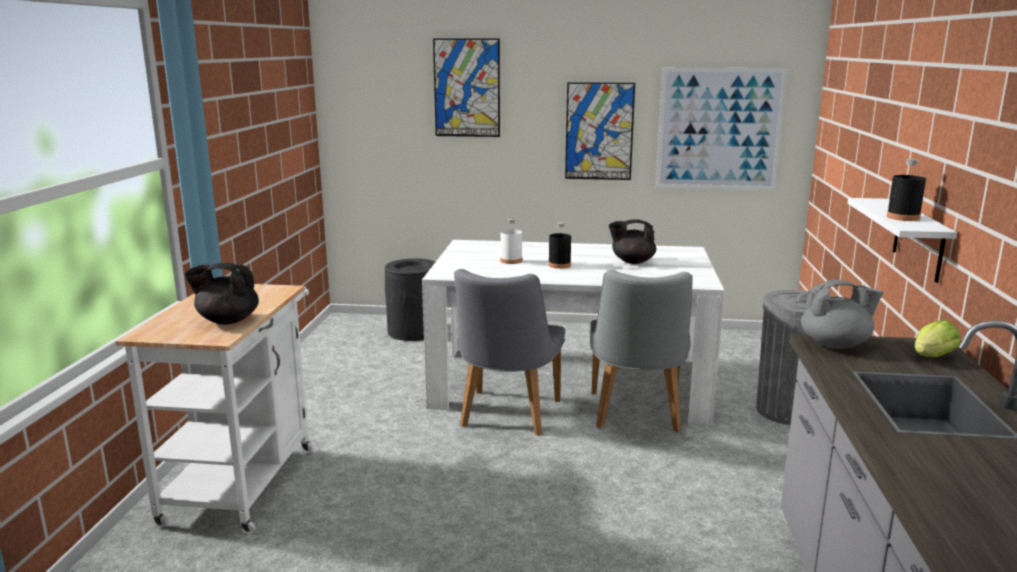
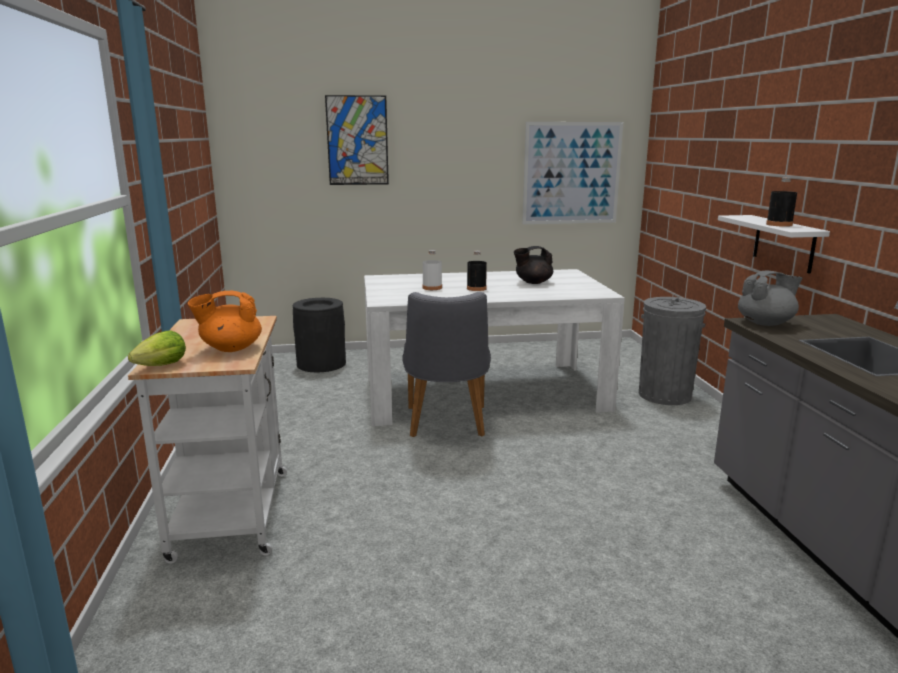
camera: 15 degrees left, 0 degrees up
black teapot [184,263,259,325] -> orange teapot [188,291,262,352]
picture [565,82,635,180] -> none
grey chair [590,270,693,432] -> none
lettuce [915,320,961,357] -> lettuce moved to [128,330,186,366]

